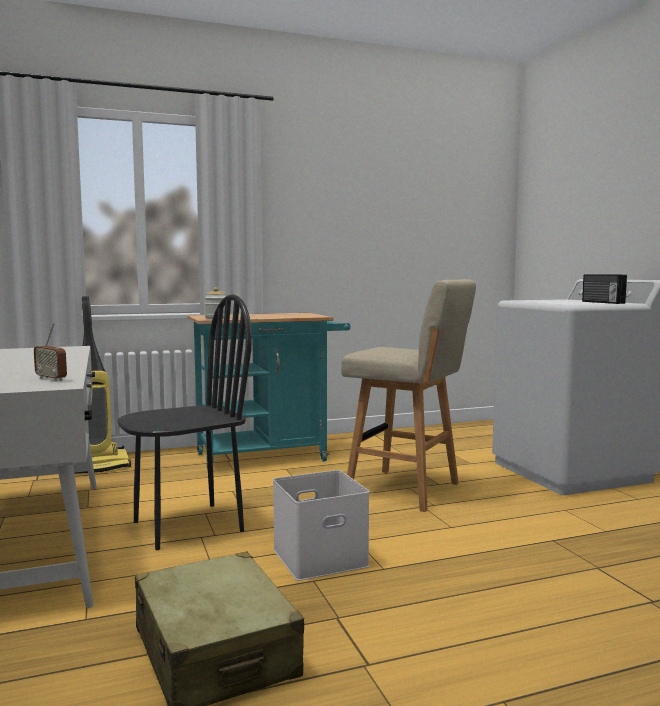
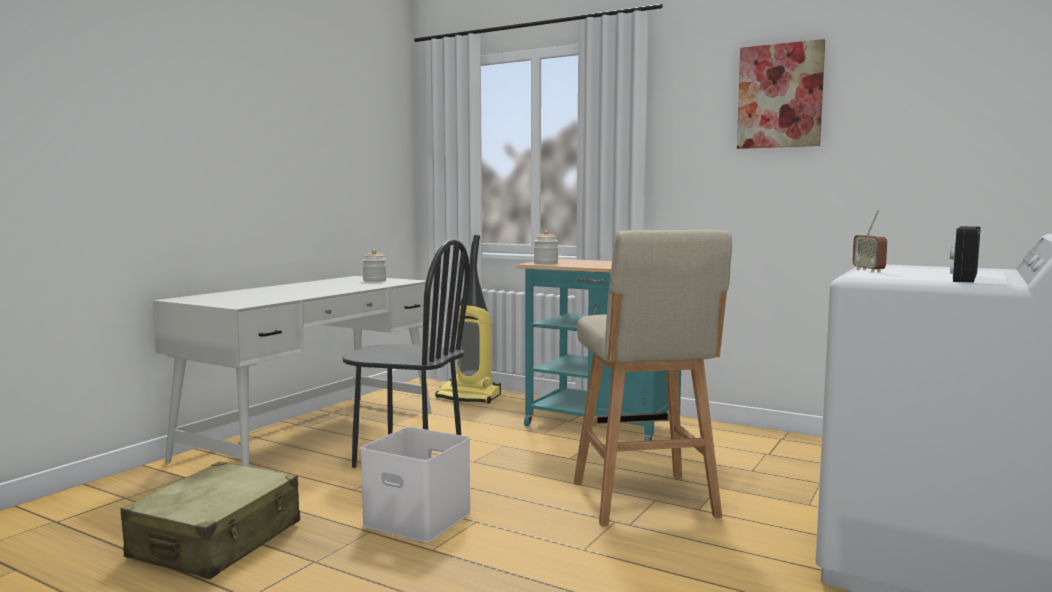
camera: 50 degrees right, 0 degrees up
radio [34,323,67,382] -> radio moved to [852,210,887,273]
none -> jar [362,250,386,282]
none -> picture [737,39,825,149]

